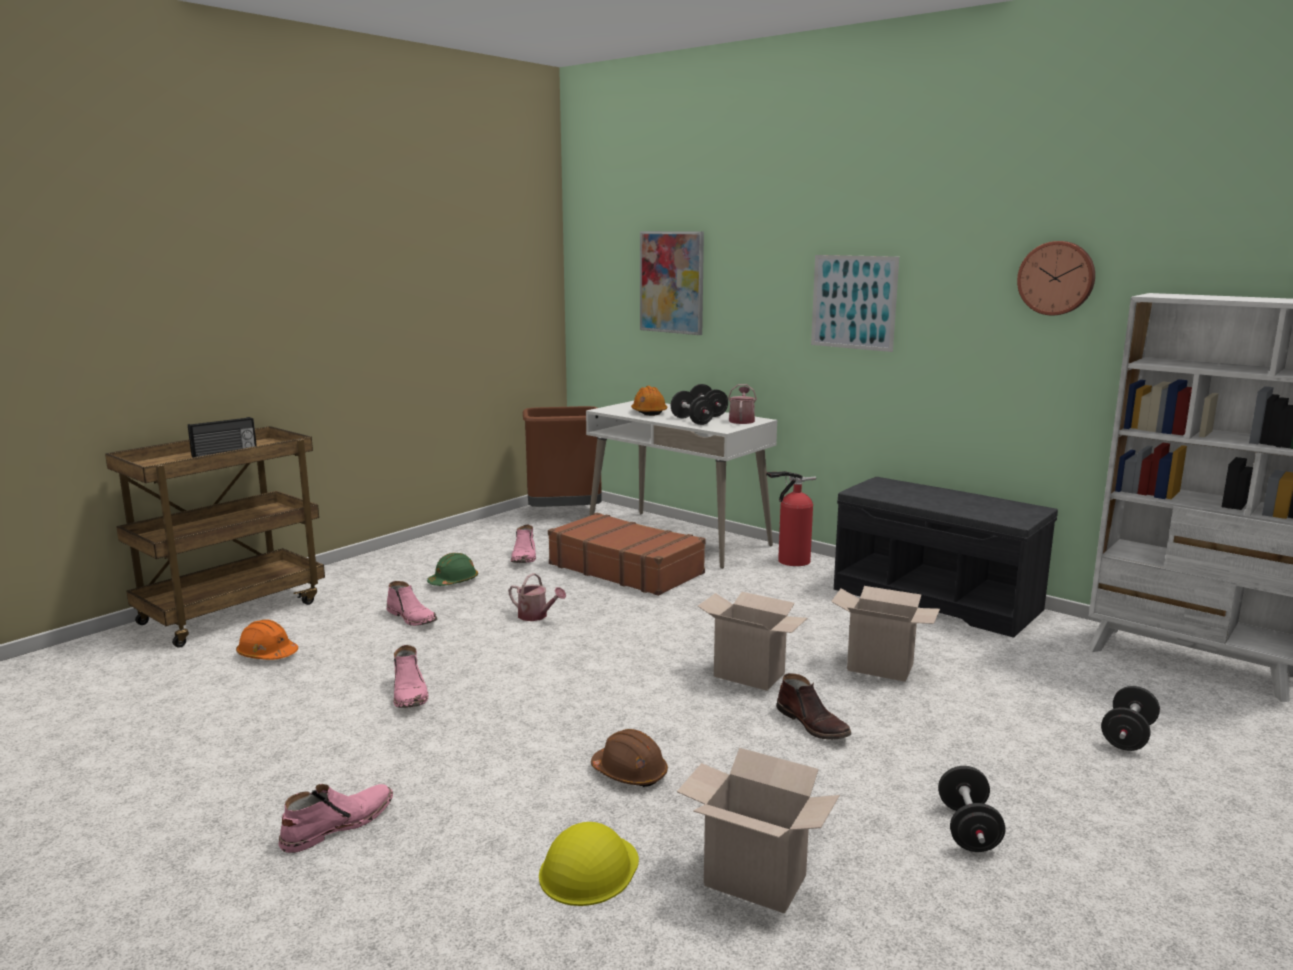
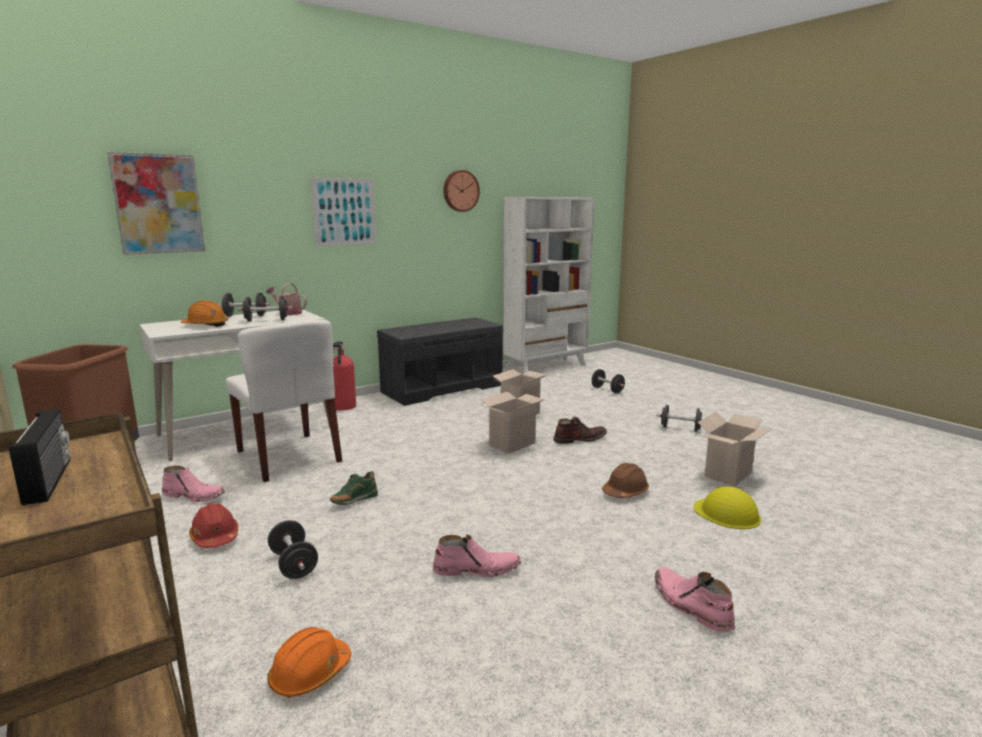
camera: 75 degrees left, 0 degrees up
pink boot [387,581,437,626] -> black dumbbell [268,520,318,579]
green hard hat [427,553,478,586] -> red hard hat [189,503,238,548]
watering can [508,573,566,621] -> green shoe [330,471,378,505]
brown suitcase [548,513,706,596] -> white chair [226,320,342,482]

